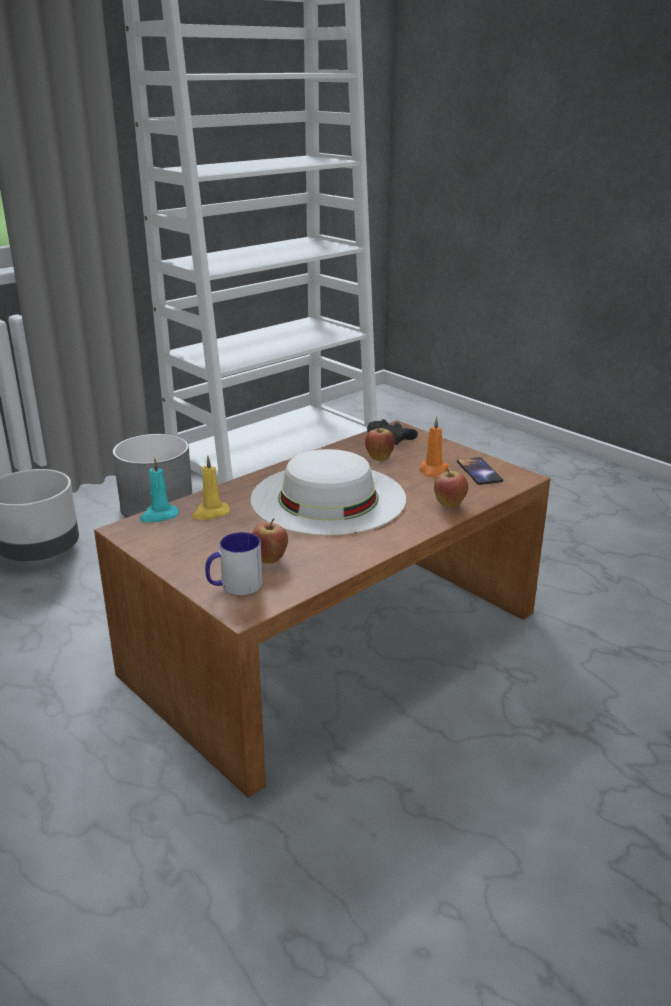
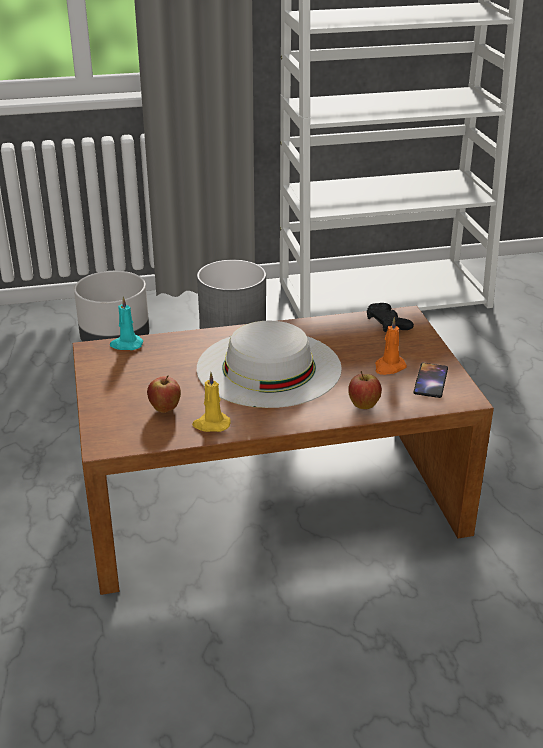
camera: 30 degrees right, 5 degrees up
yellow candle [192,455,230,520] -> yellow candle moved to [192,372,231,432]
mug [205,532,263,595] -> none
apple [365,423,395,461] -> none

